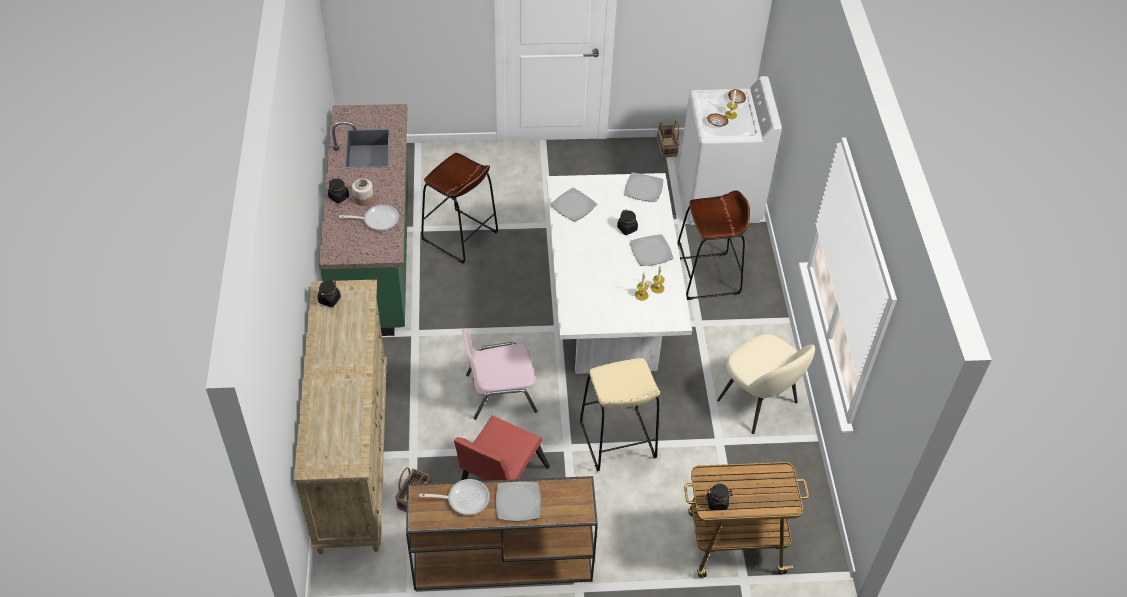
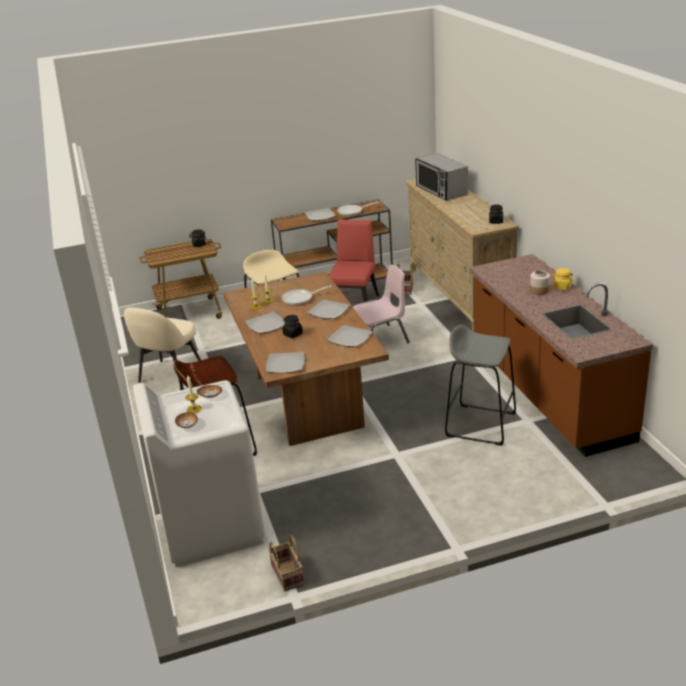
camera: 170 degrees right, 20 degrees down
green counter [319,104,408,336] -> brown counter [470,254,653,457]
black jar [328,179,349,203] -> yellow jar [552,268,573,290]
frying pan [339,205,399,231] -> frying pan moved to [281,285,332,305]
brown stool [421,153,498,264] -> grey stool [445,324,516,446]
white dining table [547,173,692,374] -> brown dining table [223,272,389,446]
beige chair [717,334,815,434] -> beige chair turned 105 degrees counterclockwise [124,308,201,390]
none -> plate [307,299,350,319]
none -> microwave [415,153,468,201]

